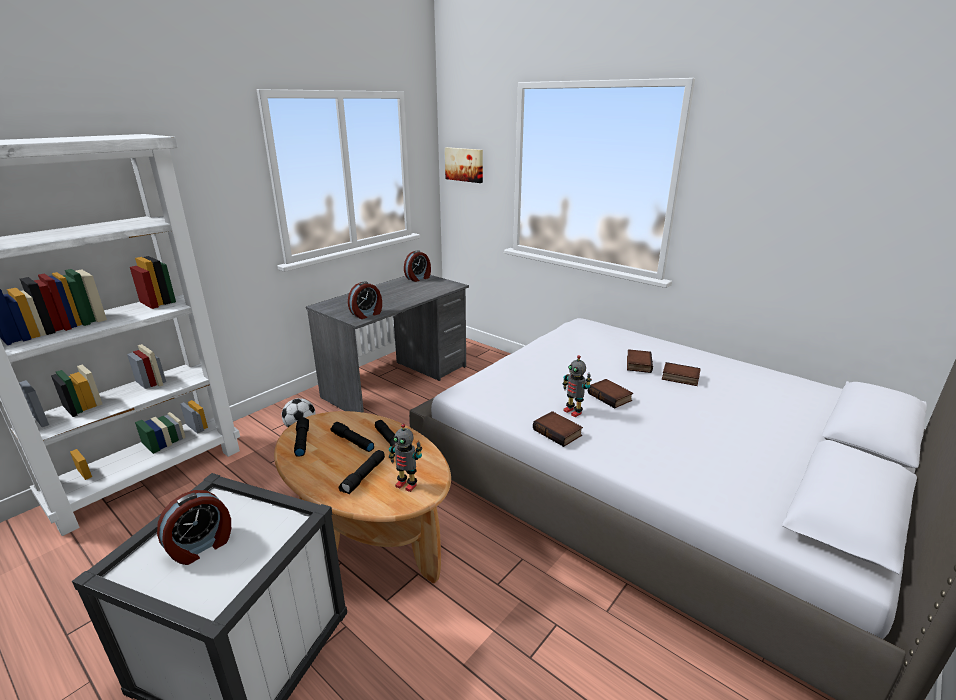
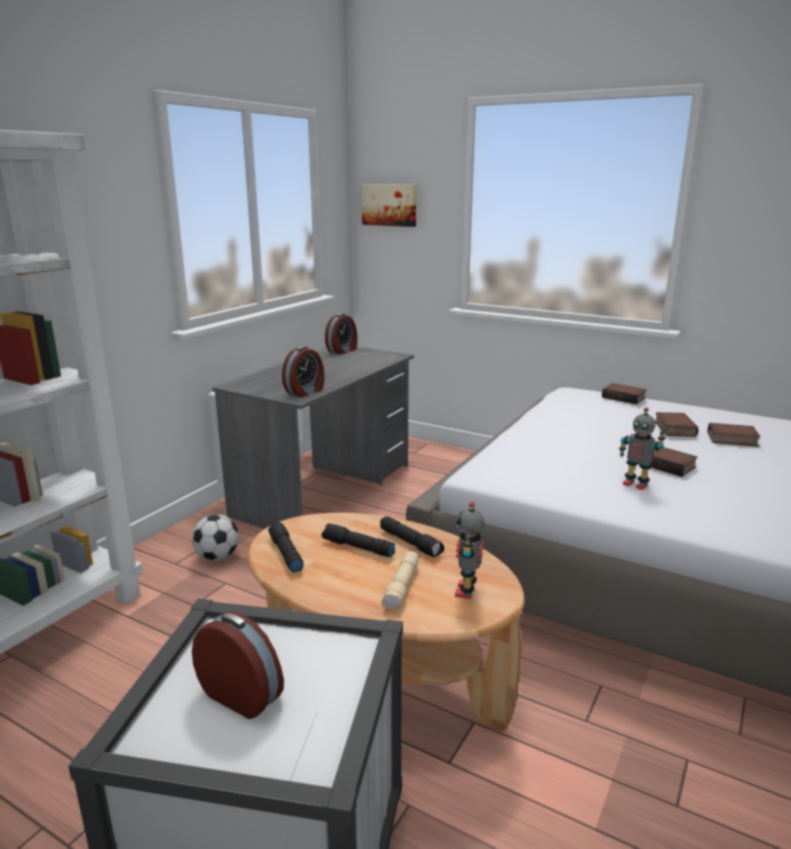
camera: 10 degrees left, 5 degrees down
alarm clock [157,490,231,565] -> alarm clock turned 90 degrees counterclockwise [192,611,284,719]
black flashlight [339,450,385,494] -> beige flashlight [381,551,419,610]
toy robot [389,424,422,492] -> toy robot turned 90 degrees clockwise [455,502,484,599]
book [533,411,583,447] -> book moved to [602,383,647,404]

